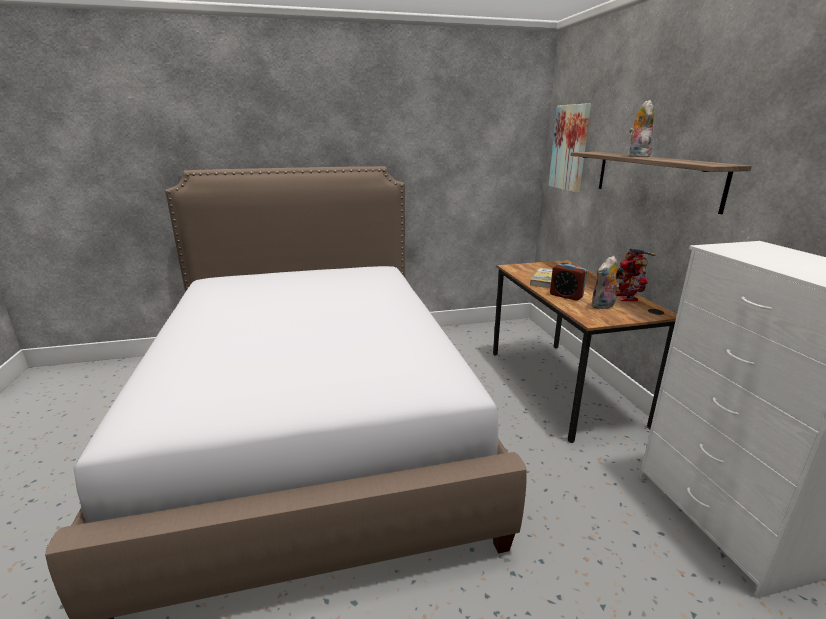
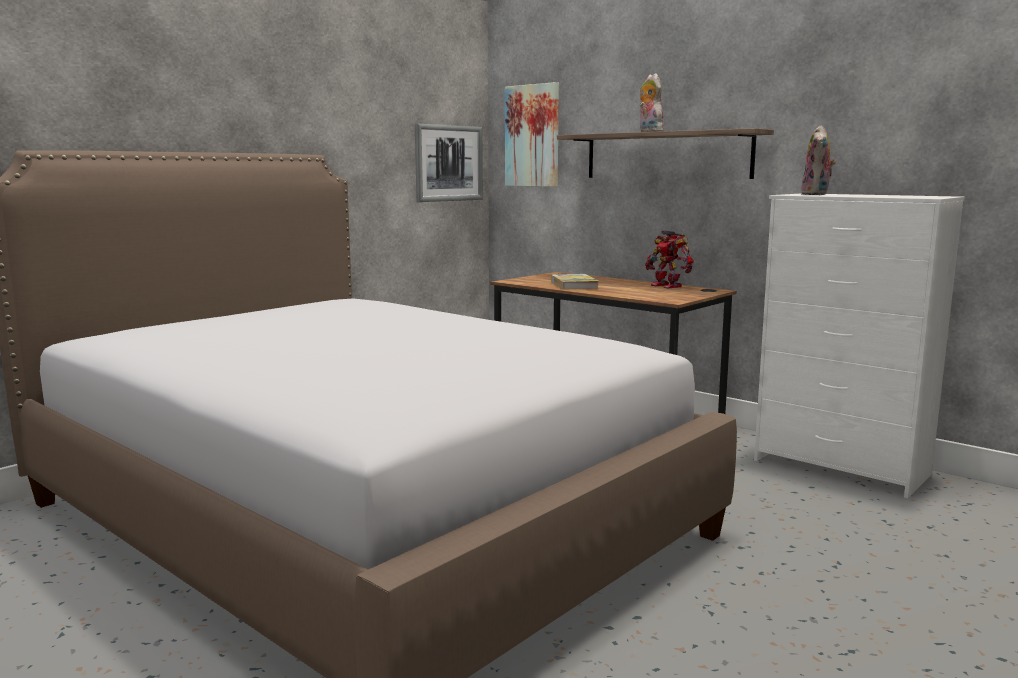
camera: 35 degrees left, 10 degrees down
alarm clock [550,264,587,301] -> none
plush toy [591,256,619,309] -> plush toy moved to [801,126,836,195]
none -> picture [415,123,483,202]

